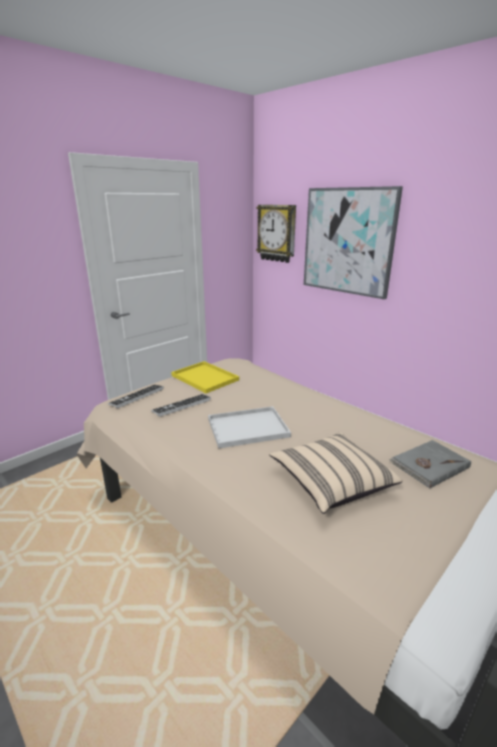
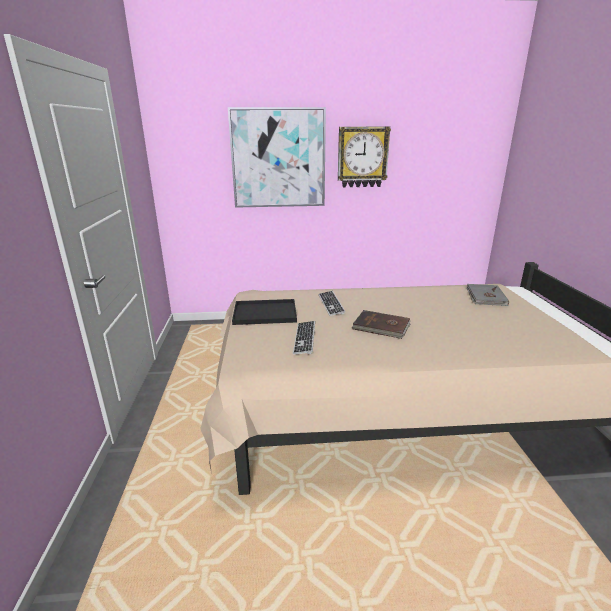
camera: 50 degrees left, 0 degrees up
keyboard [108,385,164,408] -> keyboard moved to [319,291,345,316]
yellow tray [171,361,239,393] -> black tray [232,299,297,325]
white tray [208,406,291,448] -> brown book [352,310,411,339]
wall clock [256,205,296,263] -> wall clock moved to [338,126,391,188]
beige pillow [269,432,403,514] -> none

